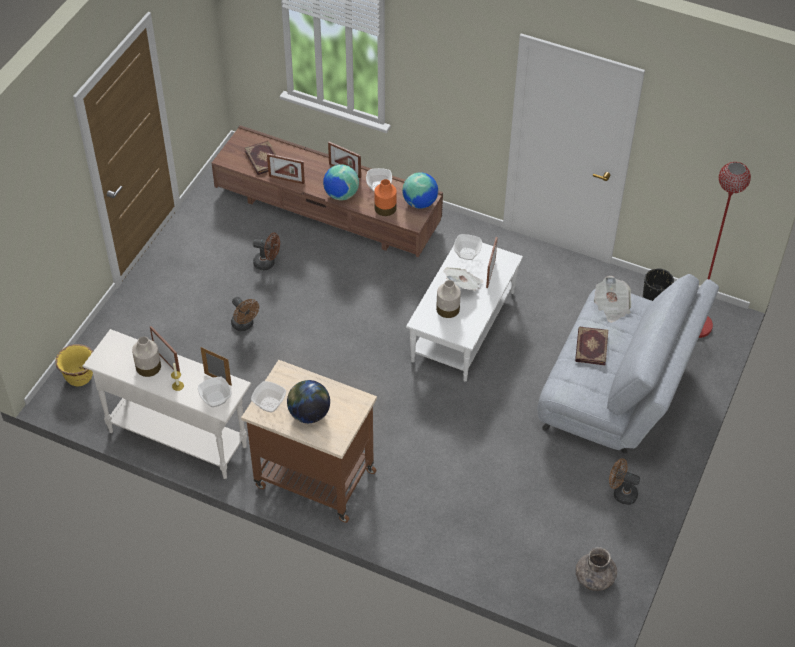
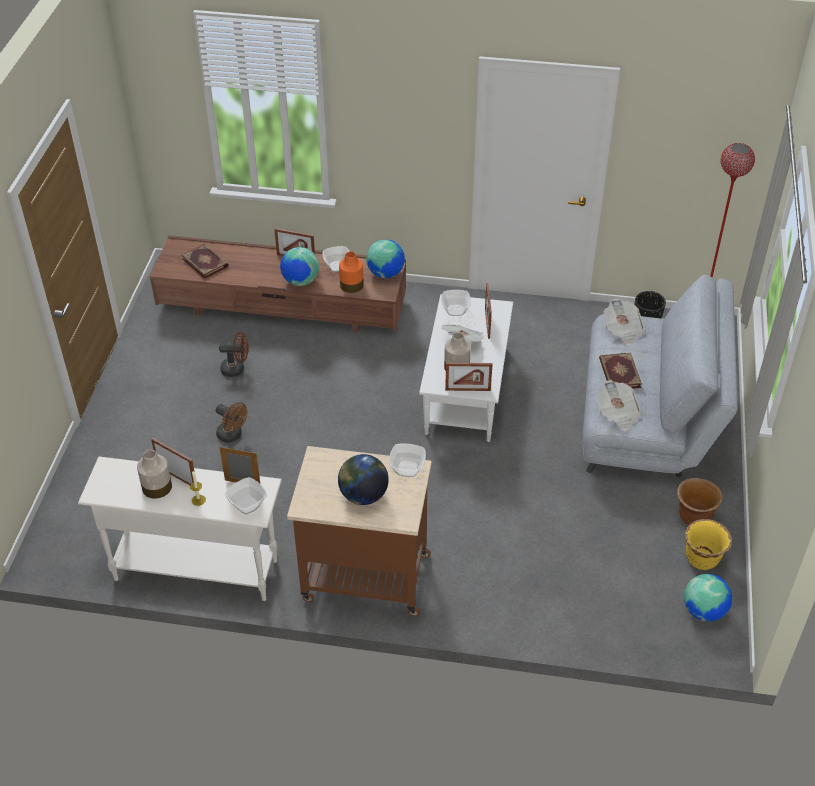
camera: 15 degrees left, 5 degrees down
yellow planter [55,344,93,386] -> yellow planter moved to [685,519,732,570]
bowl [251,381,286,412] -> bowl moved to [389,444,426,477]
picture frame [267,153,305,184] -> picture frame moved to [445,363,492,391]
grey vase [575,547,617,591] -> globe [684,574,732,622]
brown fan [609,458,640,505] -> brown planter [677,478,723,525]
none -> newspaper [597,380,641,431]

